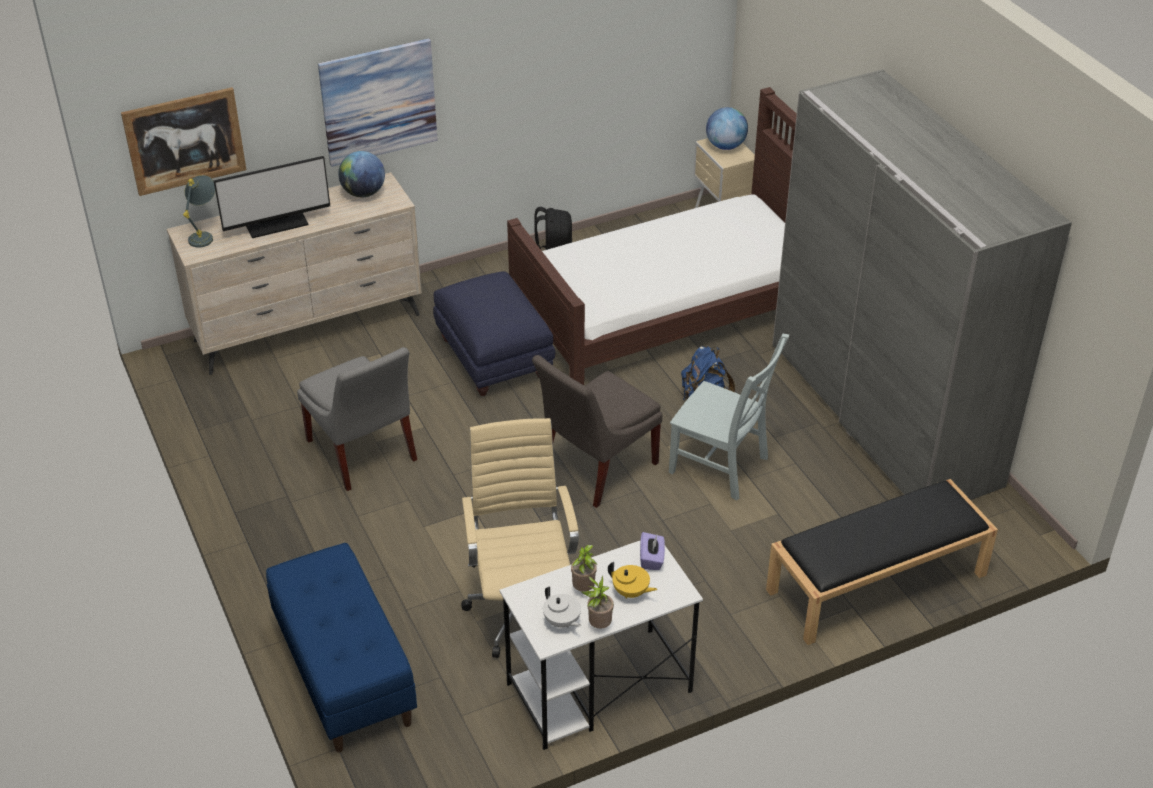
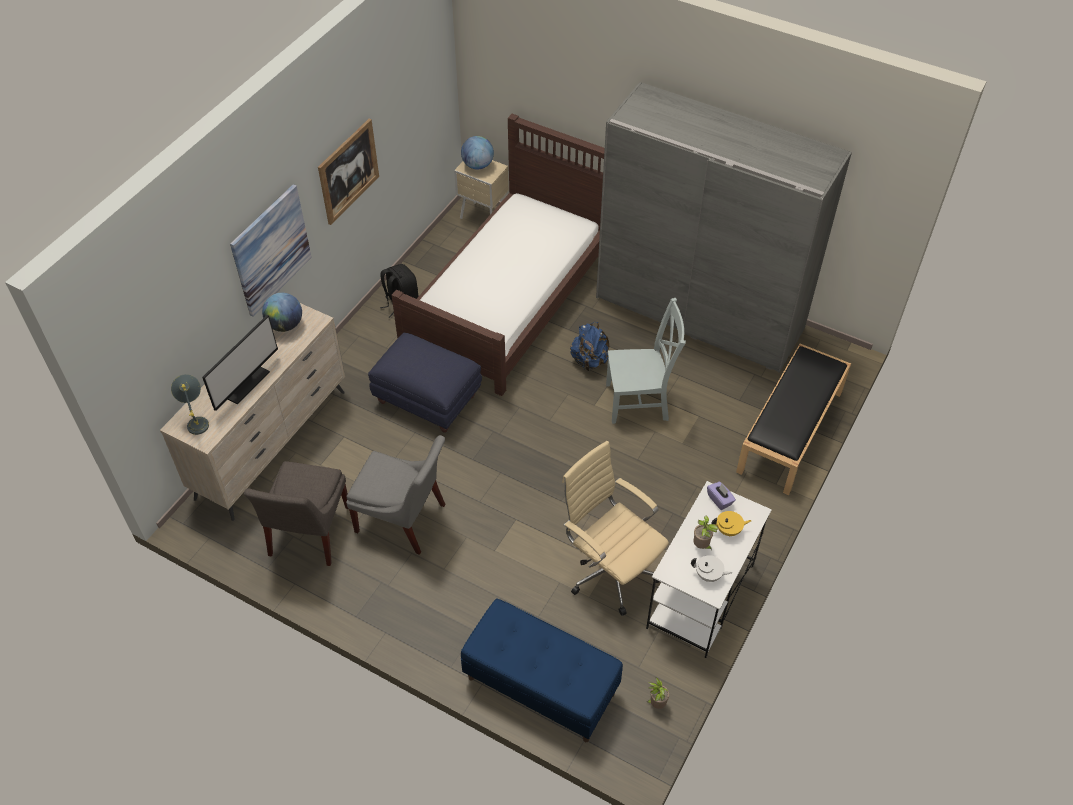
camera: 35 degrees left, 10 degrees up
picture [121,87,246,196] -> picture moved to [318,119,379,225]
grey chair [532,355,662,508] -> grey chair moved to [244,461,348,566]
potted plant [587,575,614,629] -> potted plant moved to [646,677,669,709]

